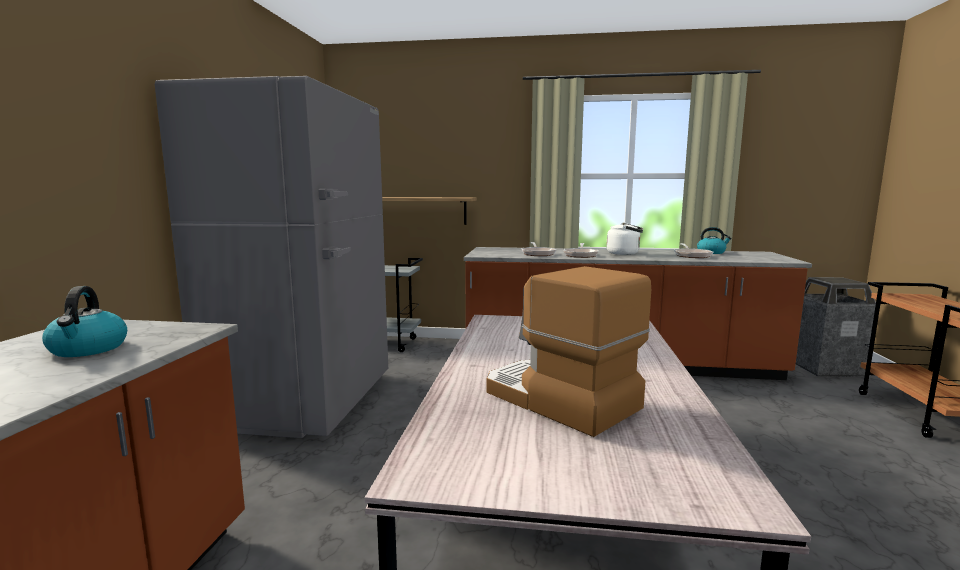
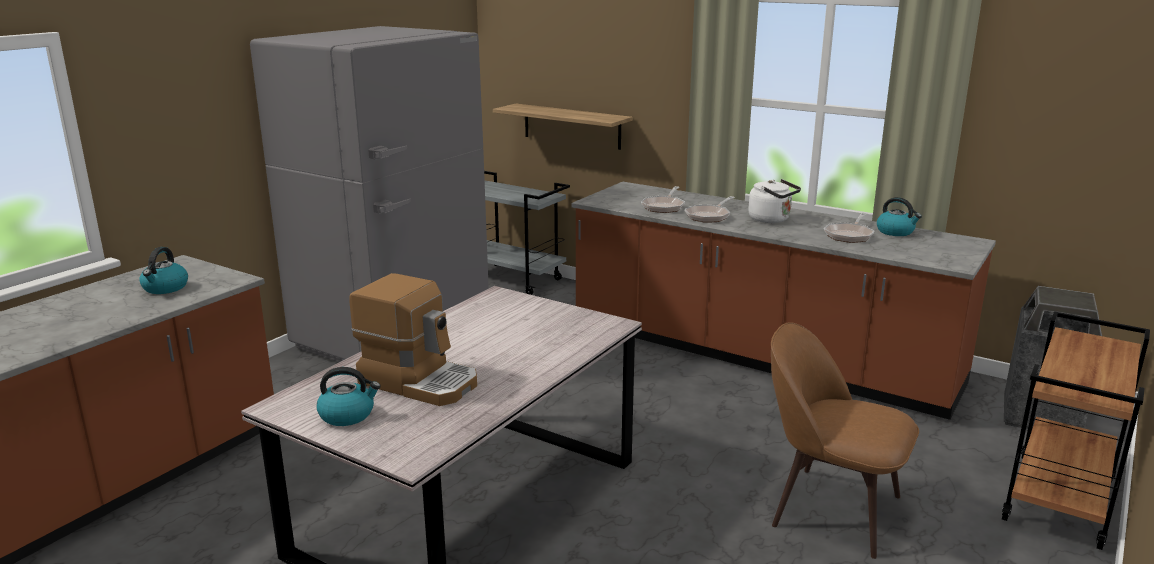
camera: 25 degrees right, 10 degrees up
coffee machine [487,266,651,437] -> coffee machine turned 135 degrees clockwise [349,273,477,406]
none -> kettle [317,367,381,426]
none -> brown chair [771,322,919,559]

